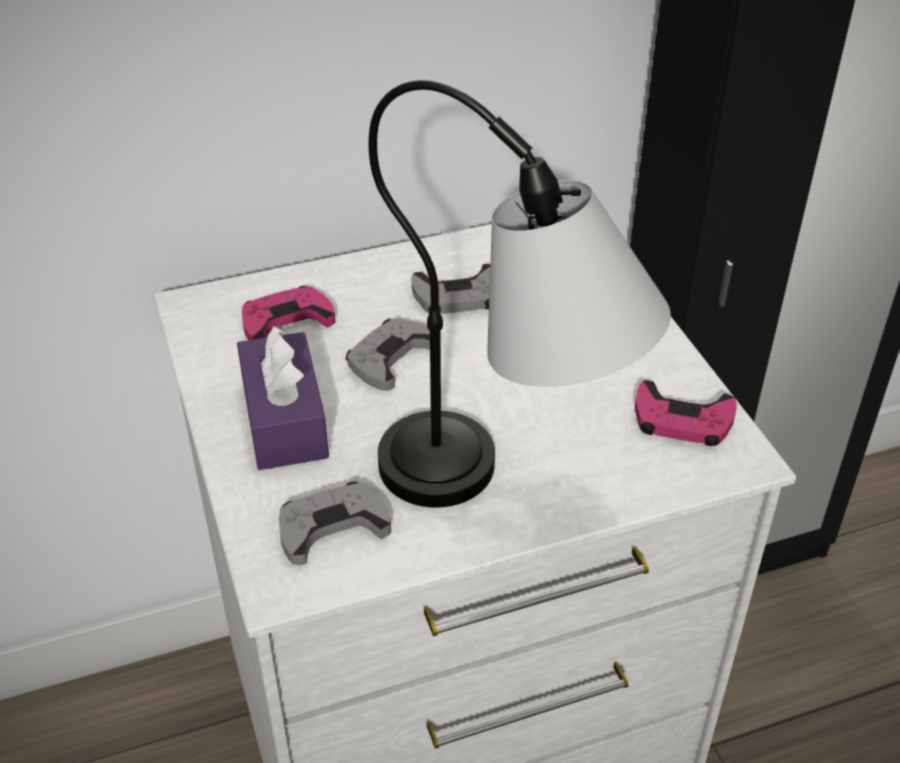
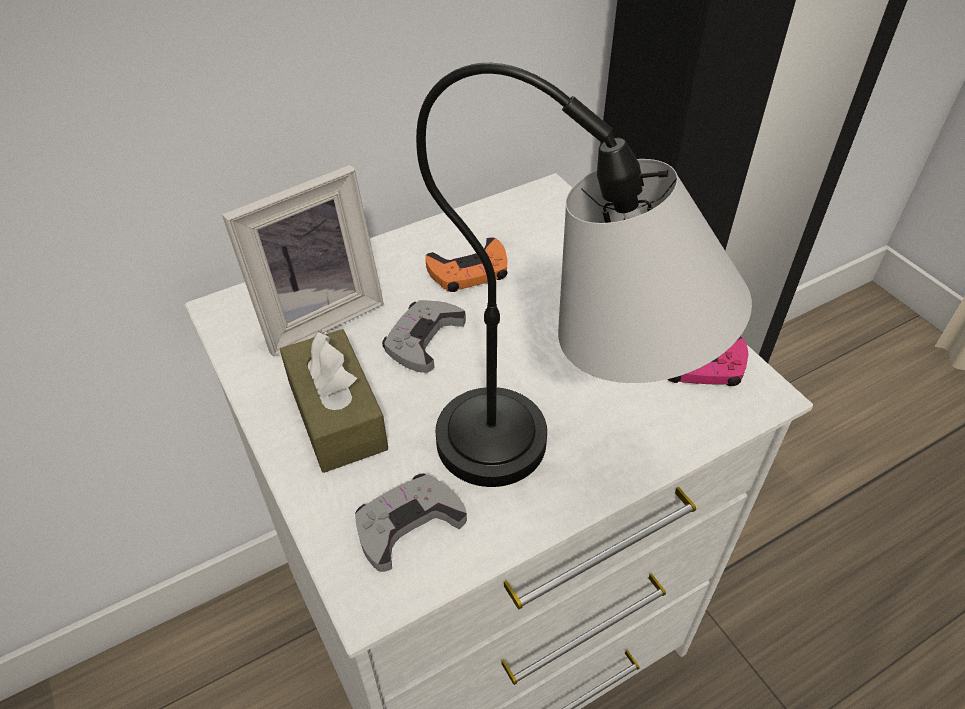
camera: 10 degrees left, 5 degrees up
purple tissue box [237,325,329,470] -> brown tissue box [280,329,388,473]
pink game controller [242,286,335,340] -> picture frame [222,165,384,356]
grey game controller [412,264,490,314] -> orange game controller [425,237,507,292]

